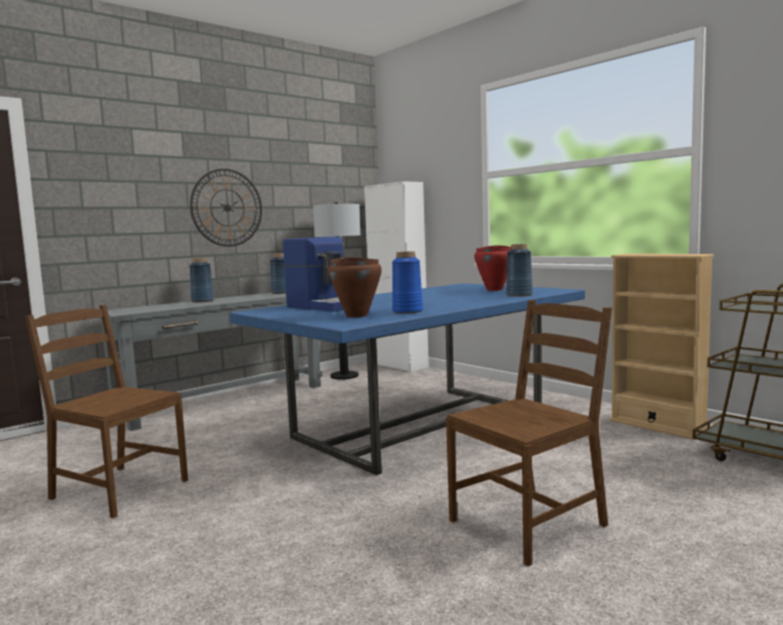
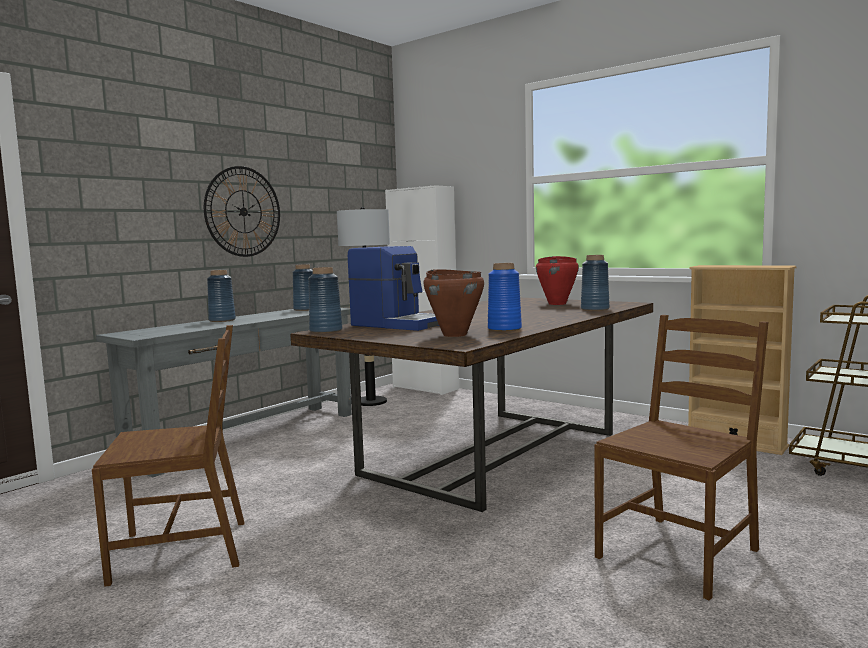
camera: 10 degrees left, 0 degrees up
brown chair [25,305,188,518] -> brown chair turned 150 degrees clockwise [92,325,245,587]
blue dining table [230,283,585,475] -> brown dining table [290,298,653,512]
none -> blue vase [308,267,342,333]

